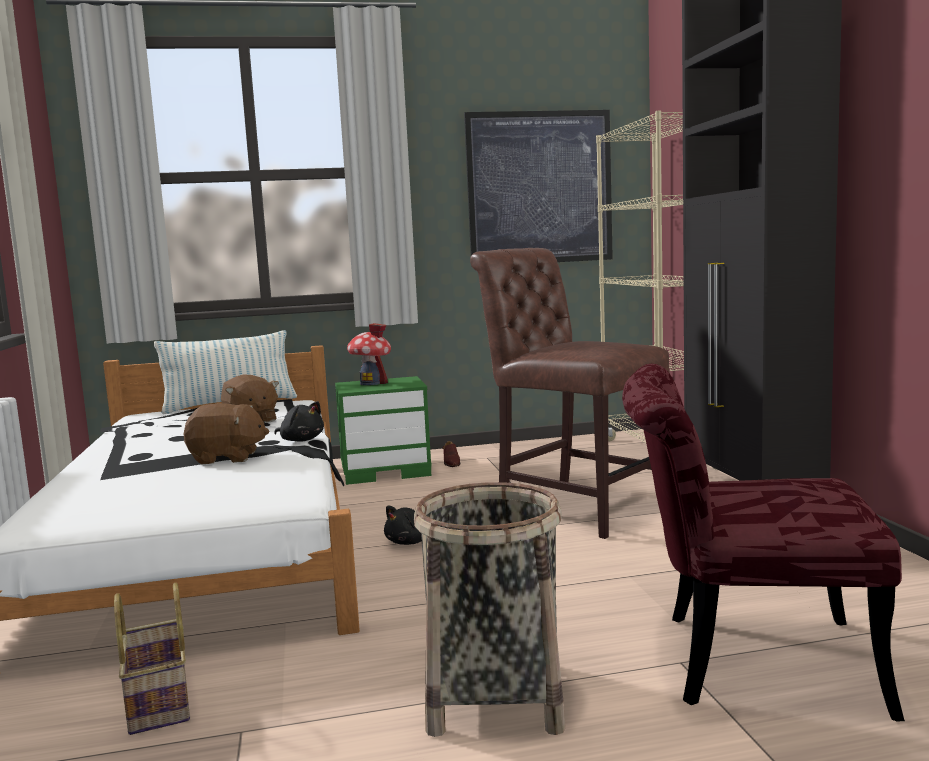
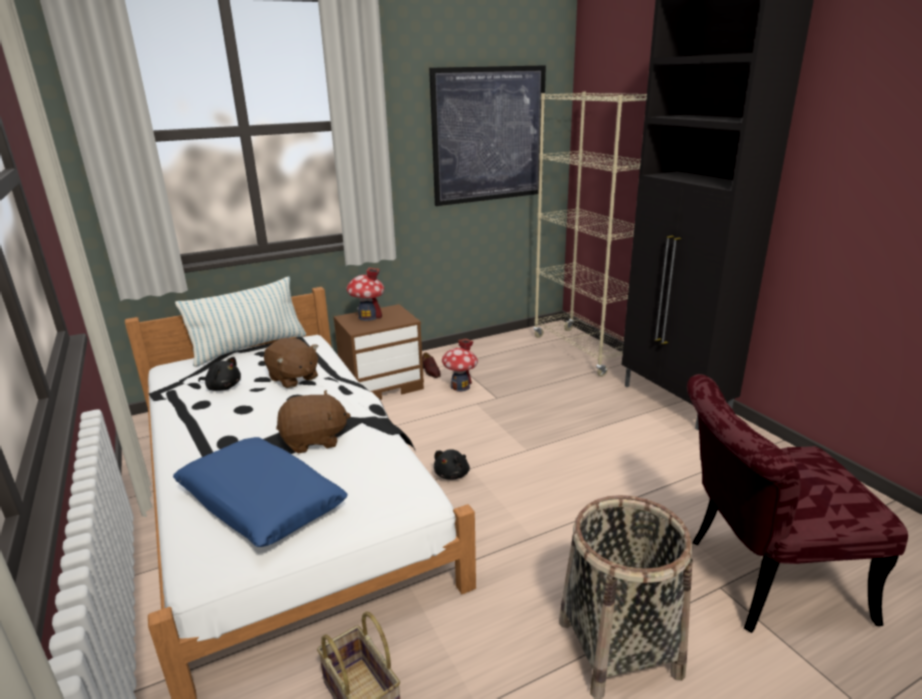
camera: 15 degrees left, 15 degrees up
black plush toy [274,401,324,442] -> black plush toy moved to [198,357,241,390]
green nightstand [335,376,432,485] -> brown nightstand [334,304,424,400]
brown chair [470,248,670,539] -> none
none -> blue pillow [173,437,348,547]
none -> toy house [442,339,478,392]

